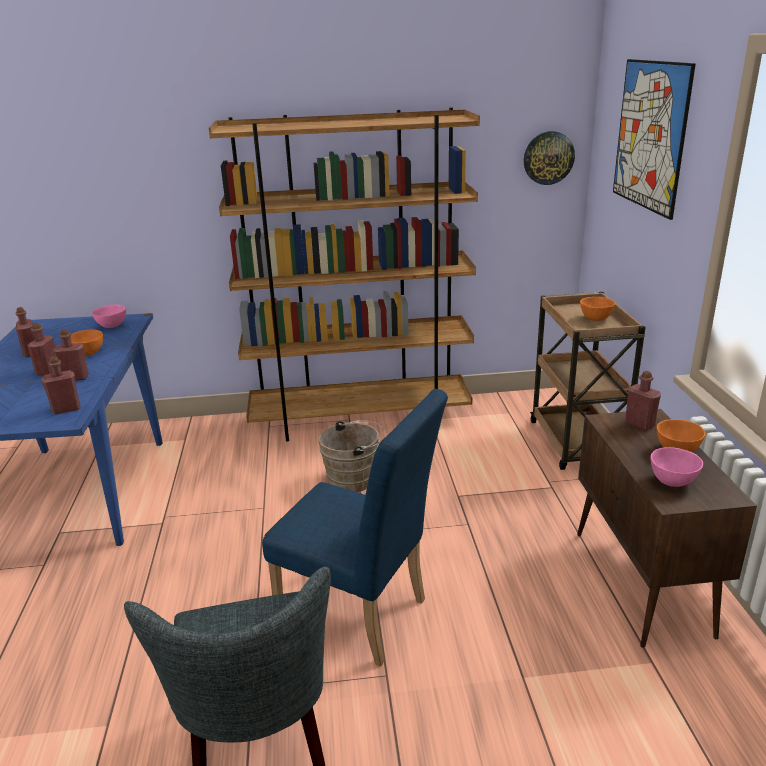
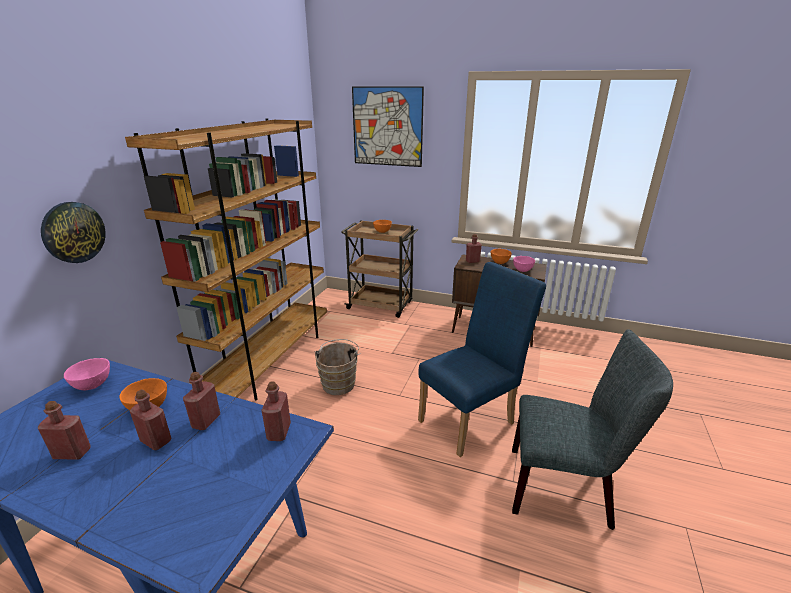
camera: 65 degrees left, 0 degrees up
wall clock [524,131,575,185] -> wall clock moved to [41,202,105,263]

